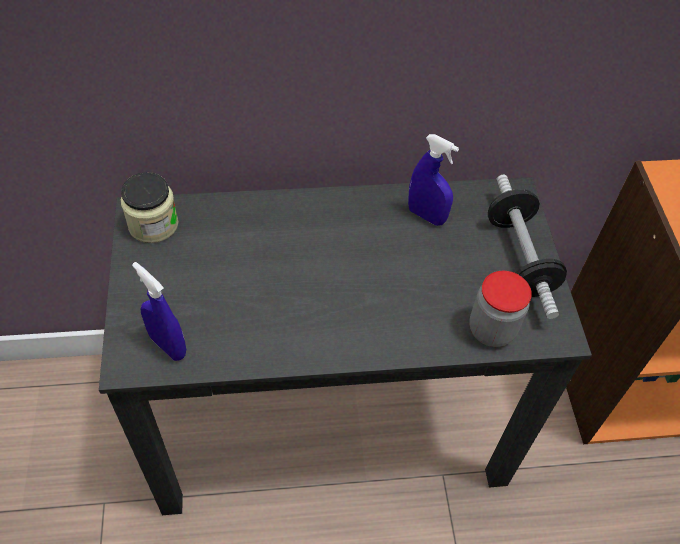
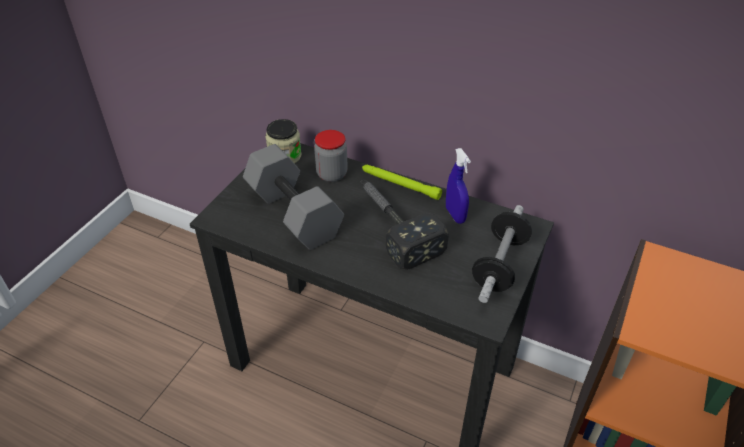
camera: 35 degrees right, 10 degrees down
blue spray bottle [132,262,186,361] -> none
jar [469,271,532,347] -> jar moved to [314,130,348,182]
none -> grey dumbbell [243,144,344,250]
none -> hammer [361,180,449,270]
none -> green flashlight [362,165,442,200]

